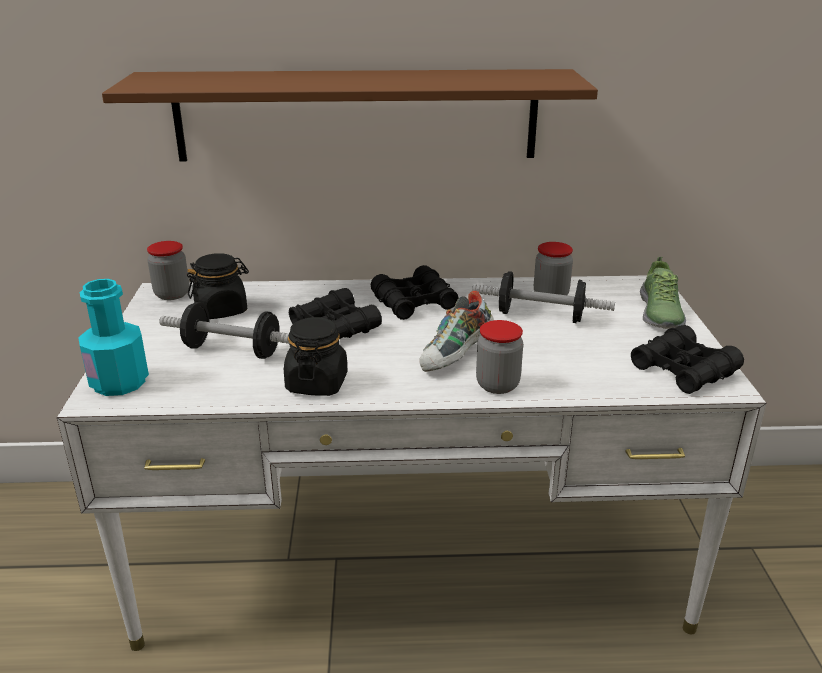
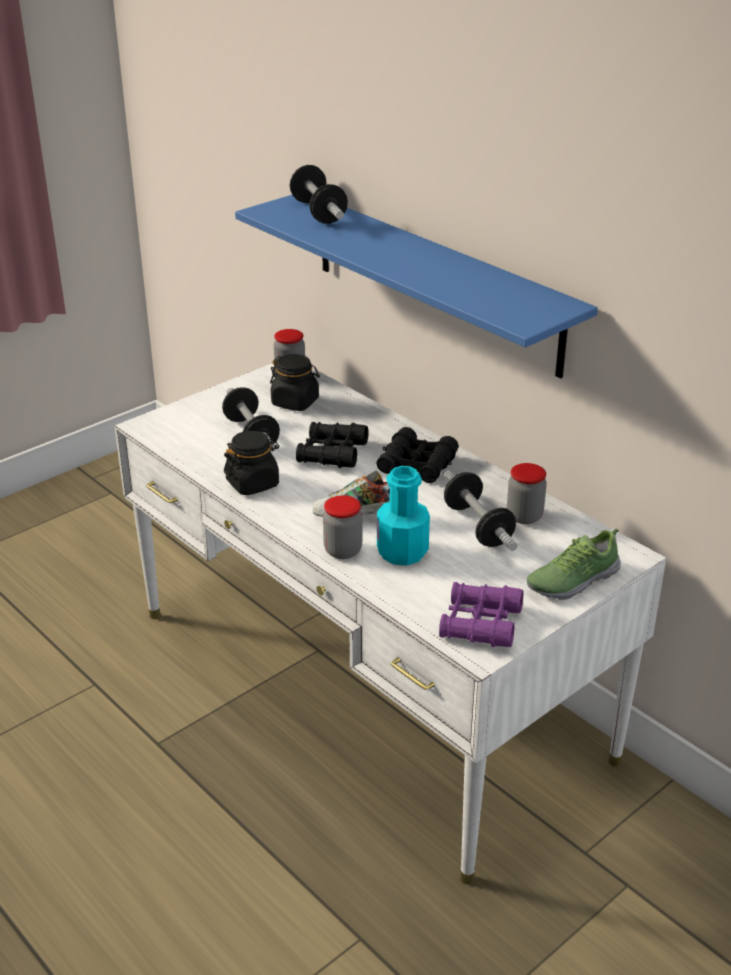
camera: 50 degrees right, 5 degrees up
turquoise bottle [78,279,149,396] -> turquoise bottle moved to [377,466,430,566]
brown shelf [102,69,598,161] -> blue shelf [235,195,598,378]
black binoculars [631,325,744,394] -> purple binoculars [439,582,523,647]
none -> dumbbell [290,165,348,224]

